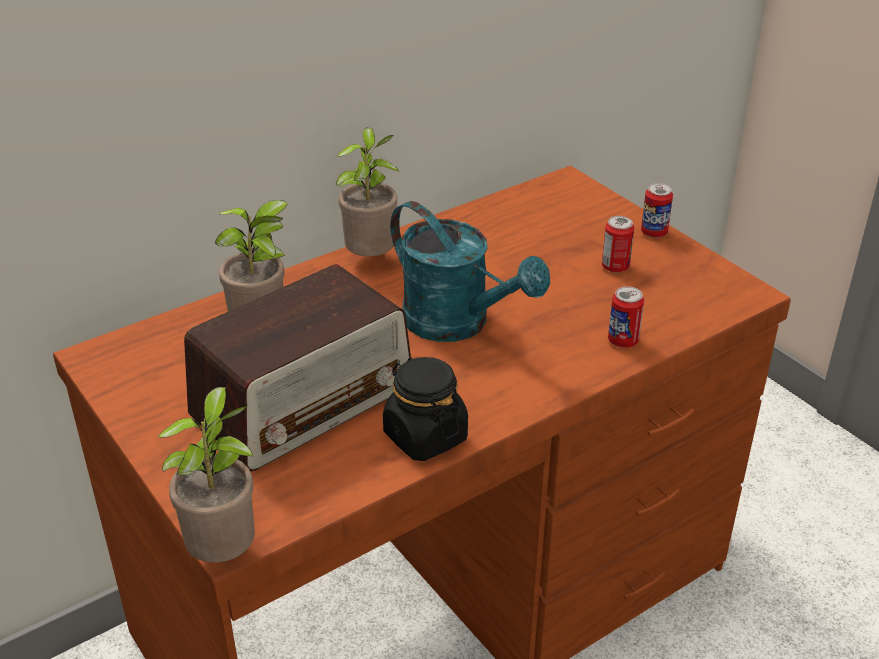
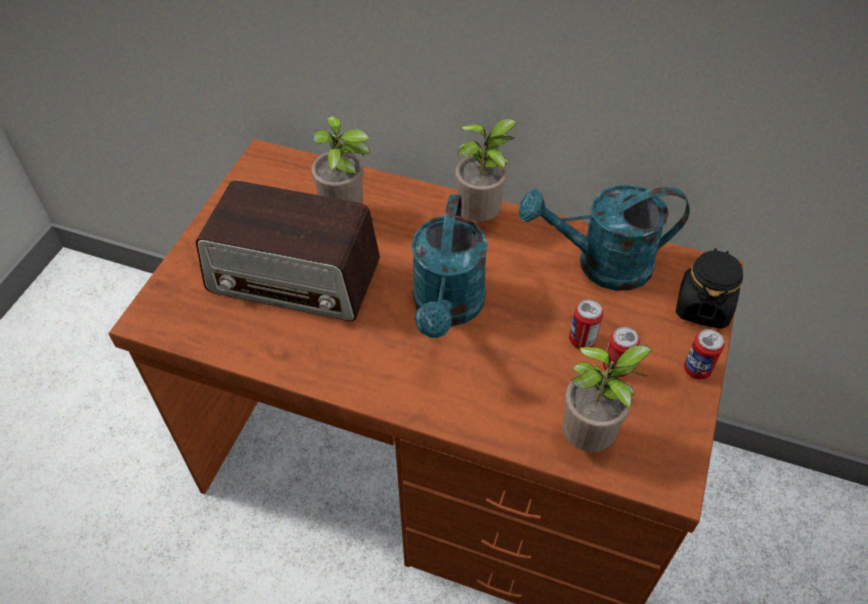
camera: 55 degrees right, 15 degrees up
potted plant [158,387,255,563] -> potted plant moved to [562,345,652,452]
black jar [383,357,468,461] -> black jar moved to [676,248,743,329]
can [608,286,644,348] -> can moved to [569,299,603,349]
none -> turquoise watering can [519,185,690,291]

